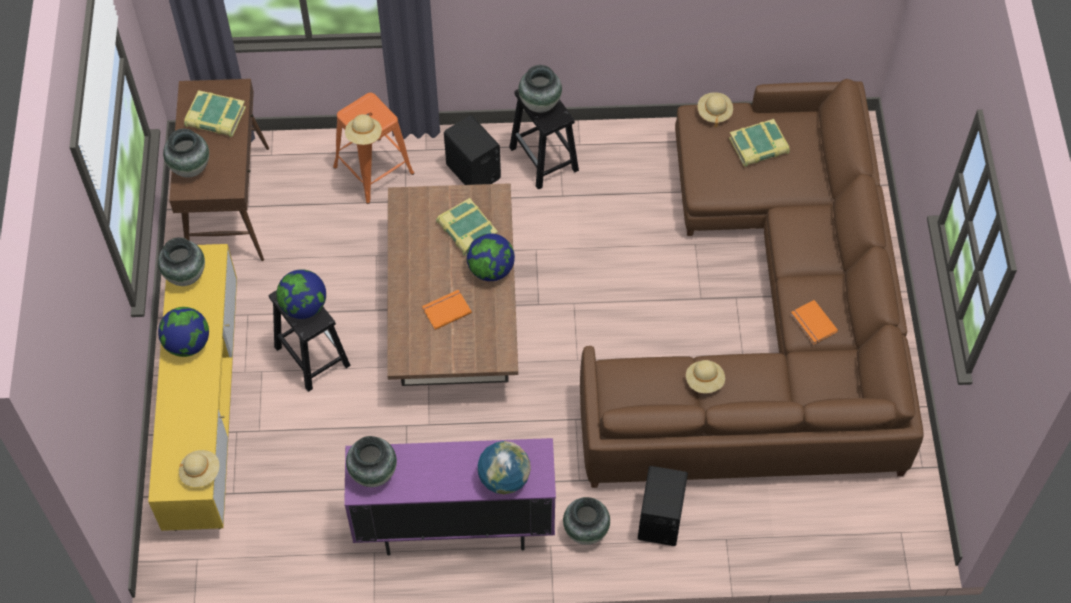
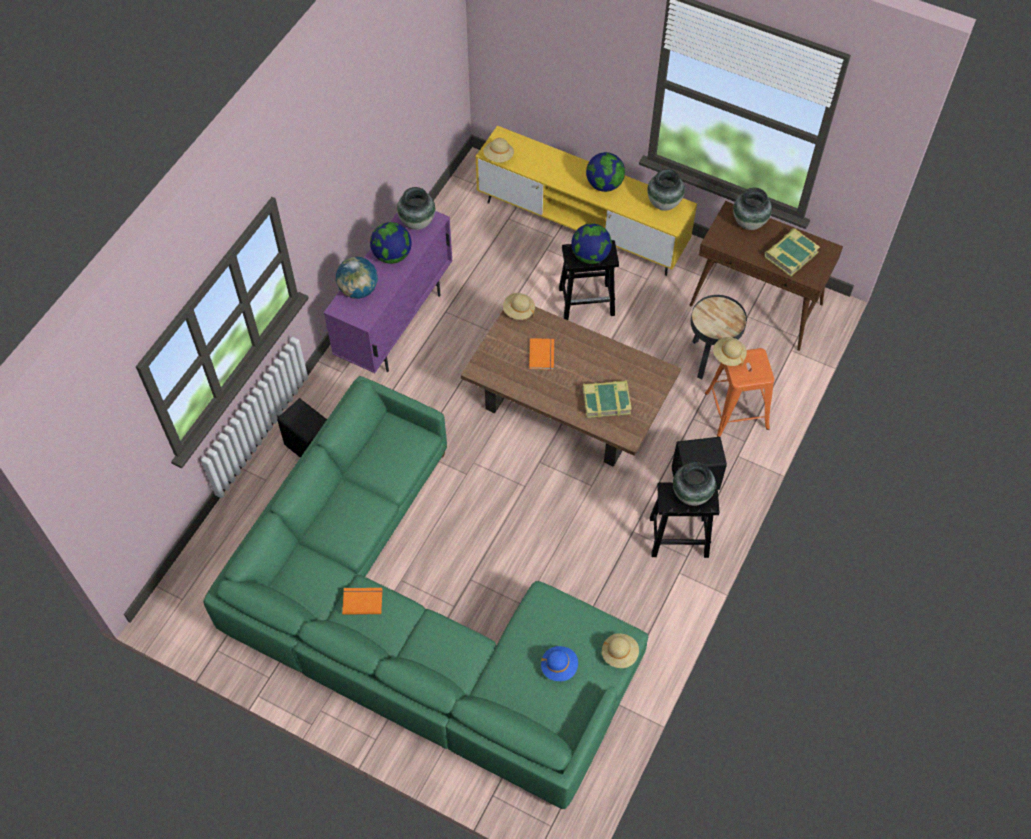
camera: 120 degrees right, 0 degrees up
globe [467,233,515,281] -> globe moved to [370,222,412,264]
vase [563,497,610,545] -> none
brown sofa [580,79,924,488] -> green sofa [203,376,648,809]
beige hat [686,360,725,393] -> beige hat moved to [503,293,535,320]
book [729,119,790,167] -> blue hat [541,646,578,681]
none -> black side table [691,295,747,379]

